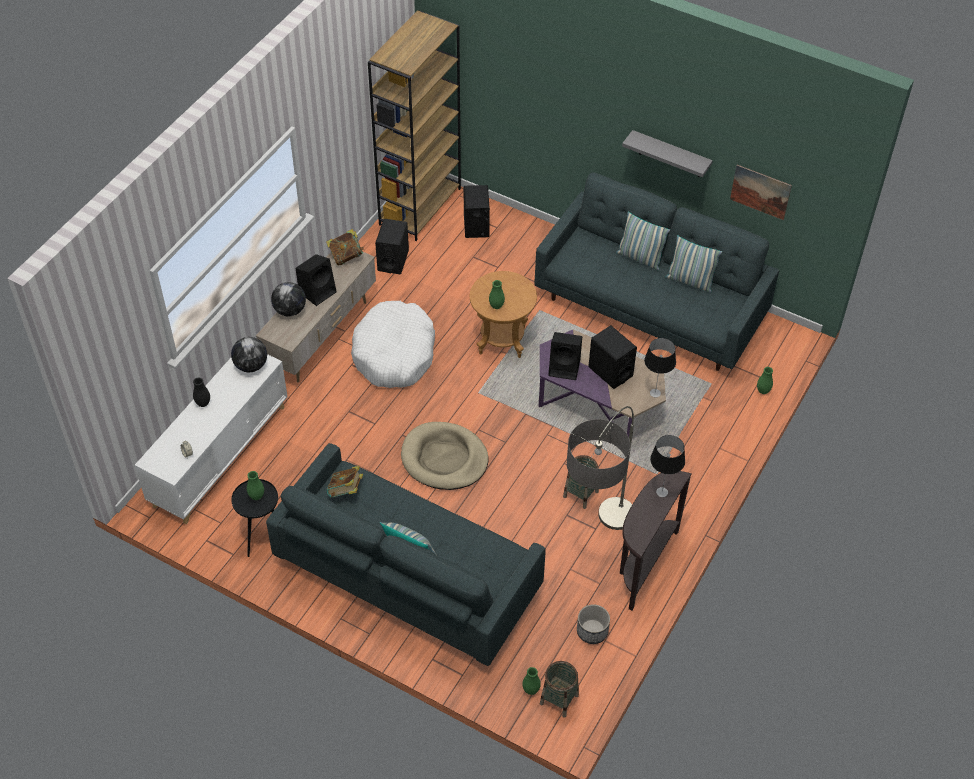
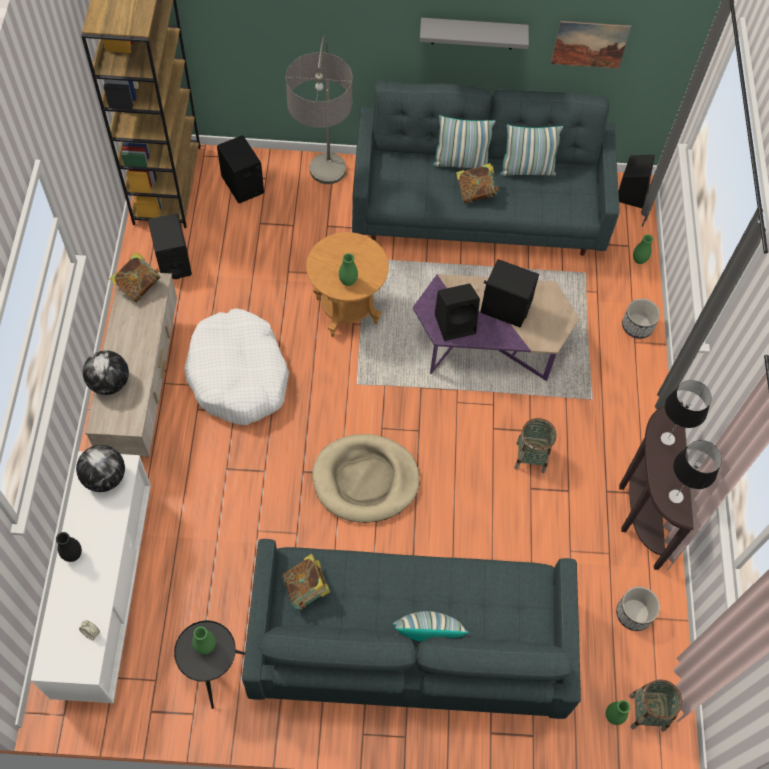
camera: 30 degrees left, 10 degrees up
black speaker [296,254,337,306] -> black speaker moved to [618,155,655,208]
floor lamp [567,406,634,530] -> floor lamp moved to [286,35,353,184]
table lamp [644,338,676,397] -> table lamp moved to [669,440,722,503]
none -> book [456,163,499,203]
none -> planter [622,299,660,339]

